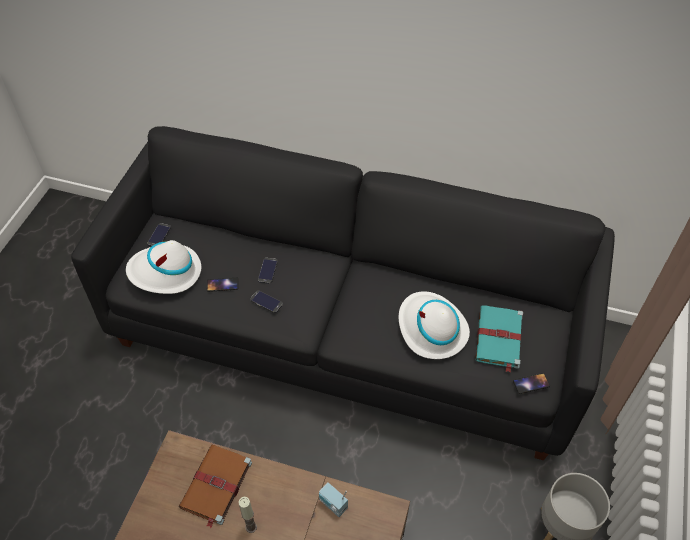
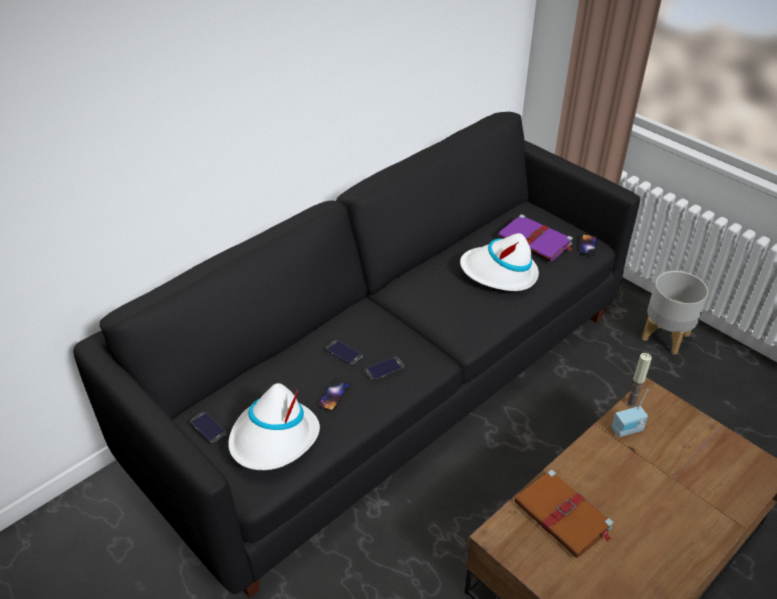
camera: 60 degrees left, 10 degrees down
candle [238,497,257,533] -> candle moved to [626,353,652,408]
turquoise book [475,305,523,373] -> purple book [498,214,574,262]

